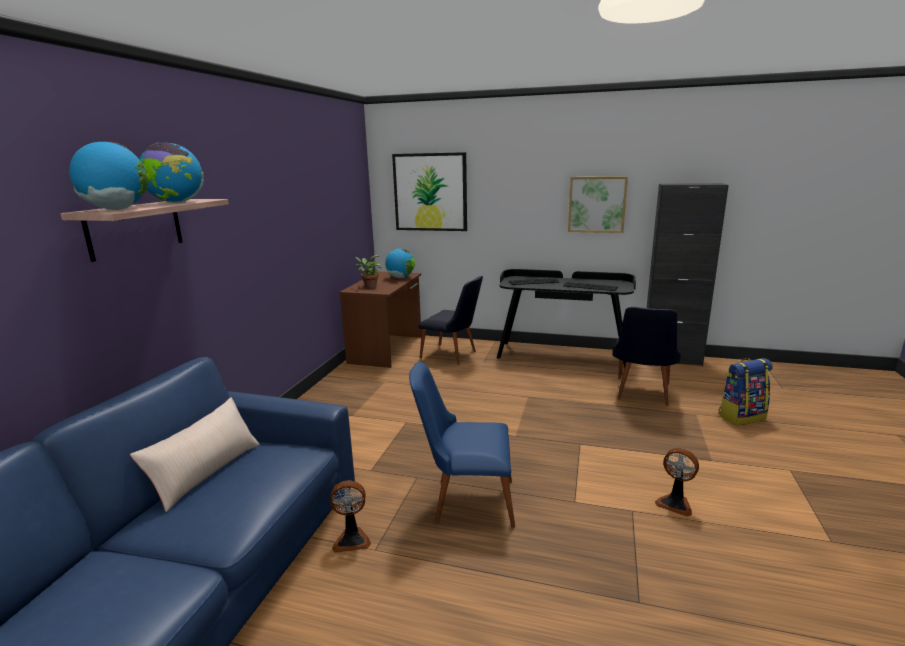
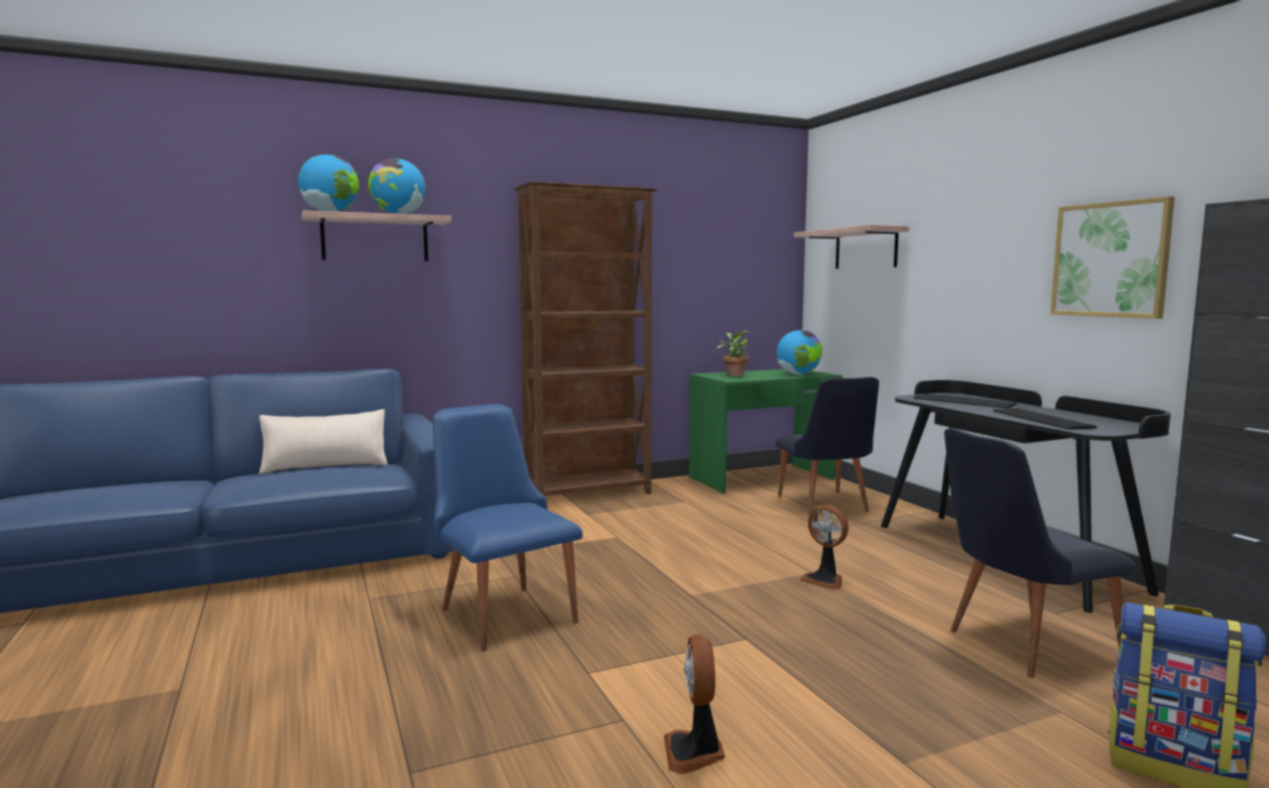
camera: 50 degrees right, 10 degrees down
fan [330,481,371,553] -> fan moved to [800,505,849,590]
brown desk [339,271,421,368] -> green desk [689,369,842,494]
picture [392,152,467,231] -> shelf [794,225,909,269]
none -> brown bookcase [513,181,658,496]

